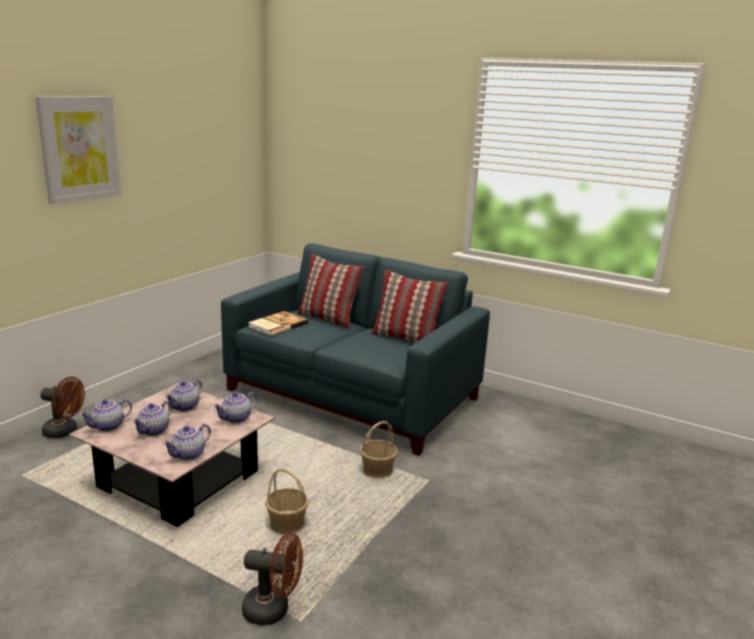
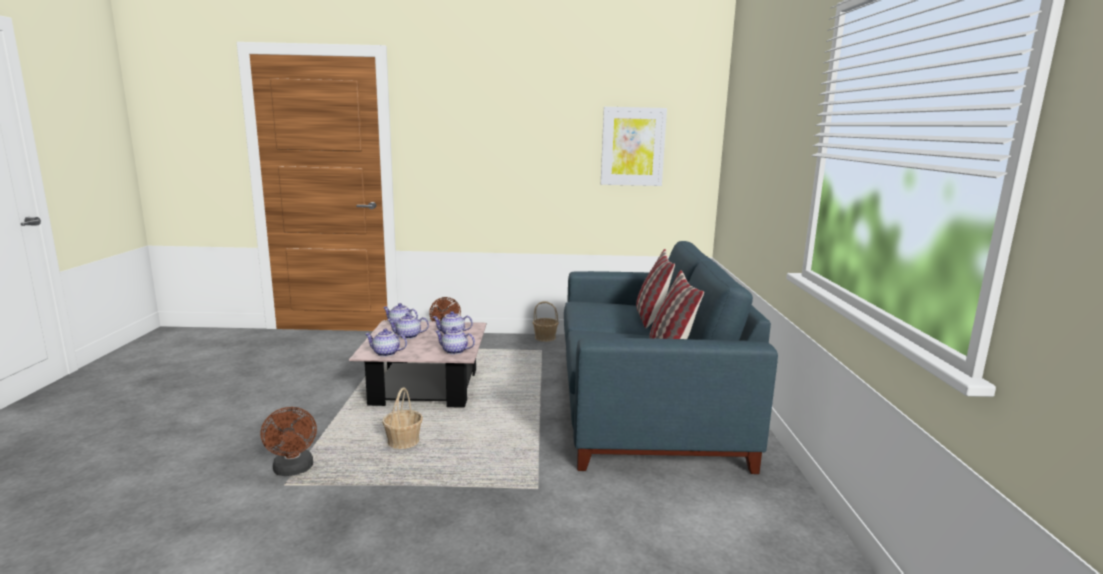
camera: 60 degrees right, 5 degrees down
picture [36,96,121,204] -> picture moved to [601,107,667,186]
book [248,311,308,336] -> none
basket [360,421,398,479] -> basket moved to [533,301,559,342]

